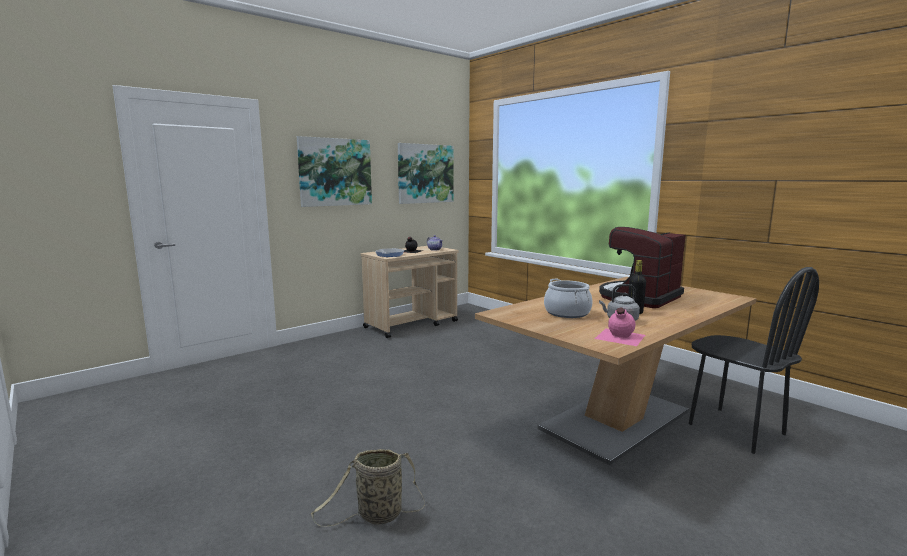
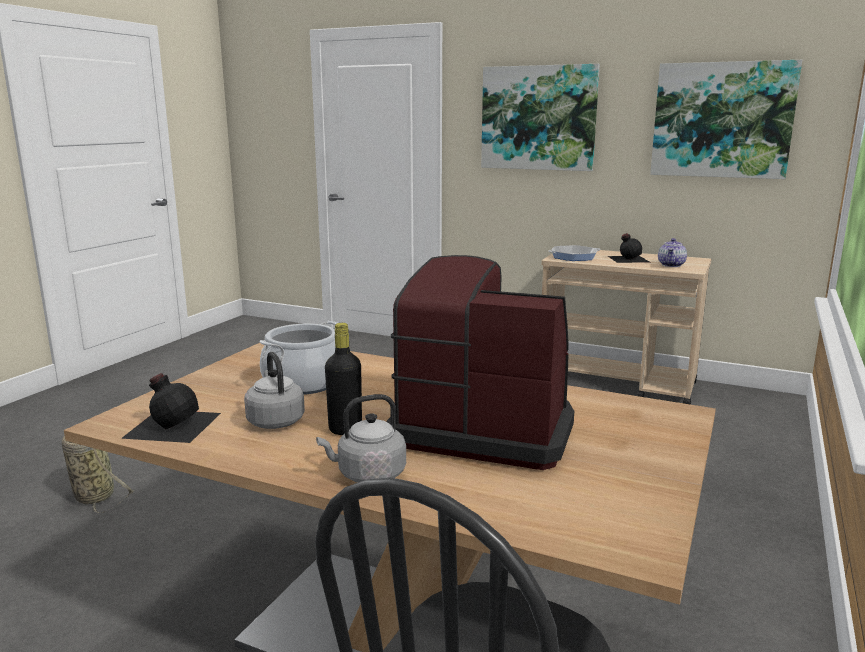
camera: 65 degrees right, 5 degrees up
pink bottle [595,307,645,346] -> black bottle [121,373,221,443]
none -> grey kettle [316,394,406,483]

